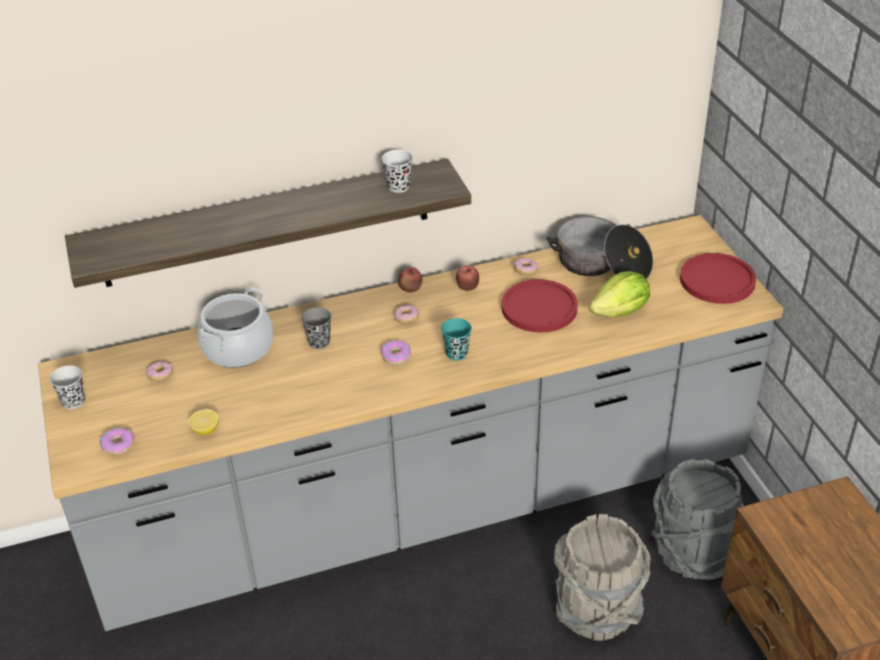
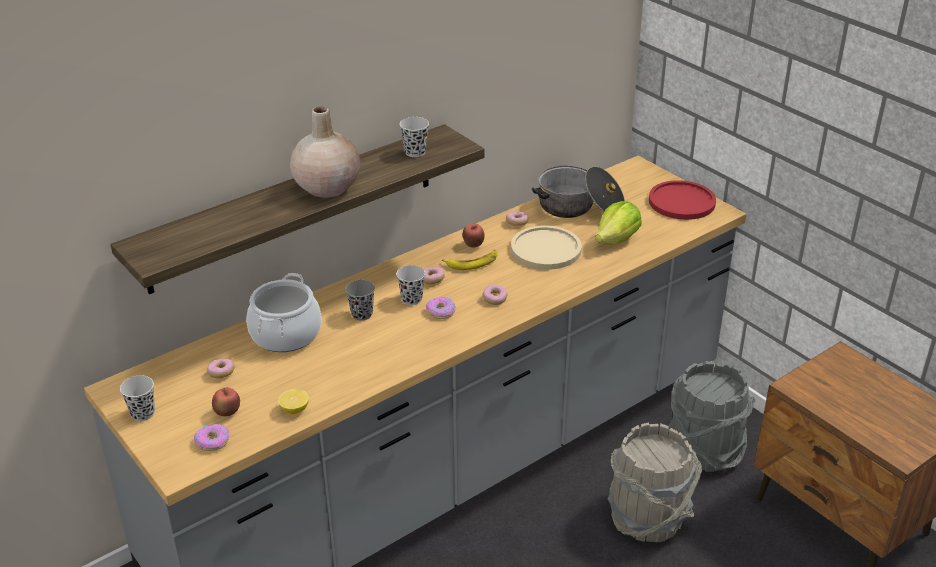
camera: 20 degrees left, 5 degrees down
apple [398,267,422,292] -> apple moved to [212,387,240,417]
turquoise cup [441,318,472,361] -> donut [483,284,507,305]
red plate [501,279,578,333] -> beige plate [511,226,582,270]
none -> beige vase [290,106,361,198]
none -> black cup [396,265,425,305]
none -> banana [442,250,498,270]

